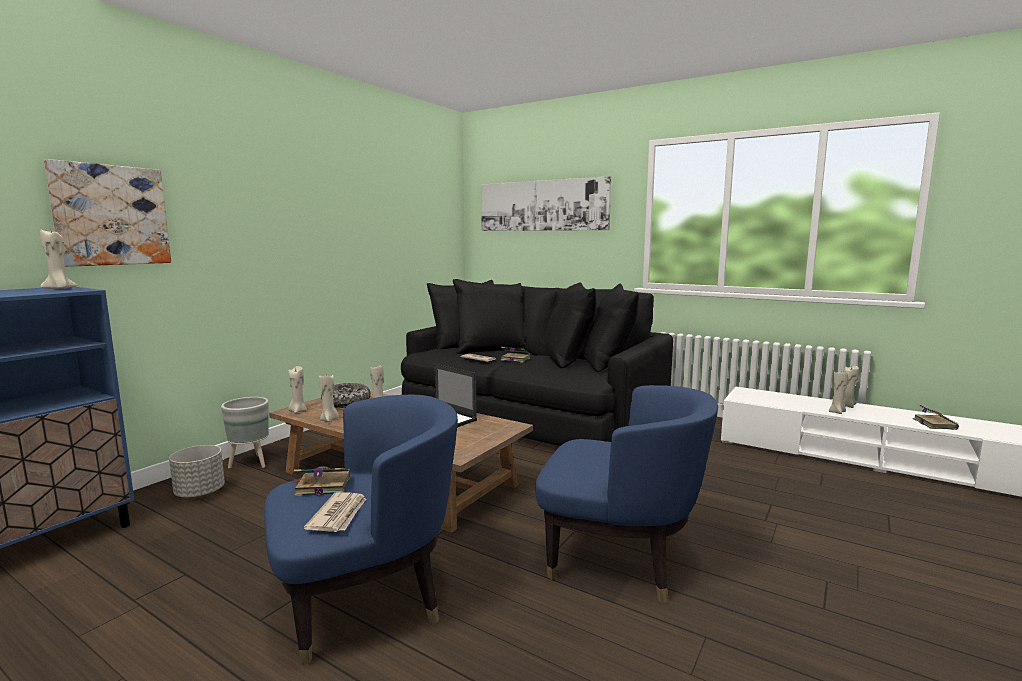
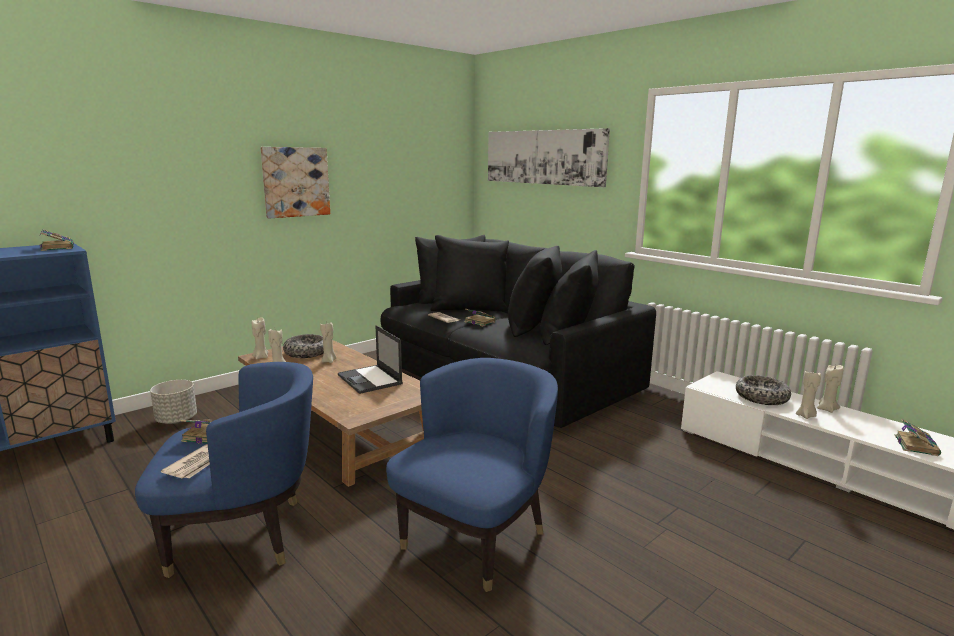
camera: 15 degrees right, 5 degrees up
beige candle [40,229,77,289] -> book [40,229,74,251]
picture [44,159,171,267] -> picture moved to [260,147,330,219]
grey planter [221,397,269,468] -> none
blue armchair [535,385,718,603] -> blue armchair turned 90 degrees counterclockwise [386,358,558,592]
none -> bowl [736,375,791,405]

